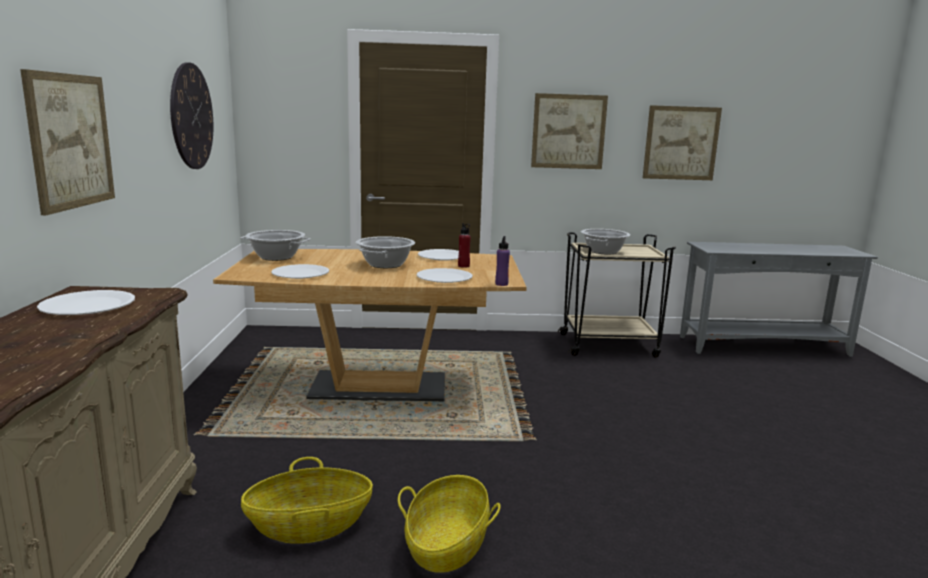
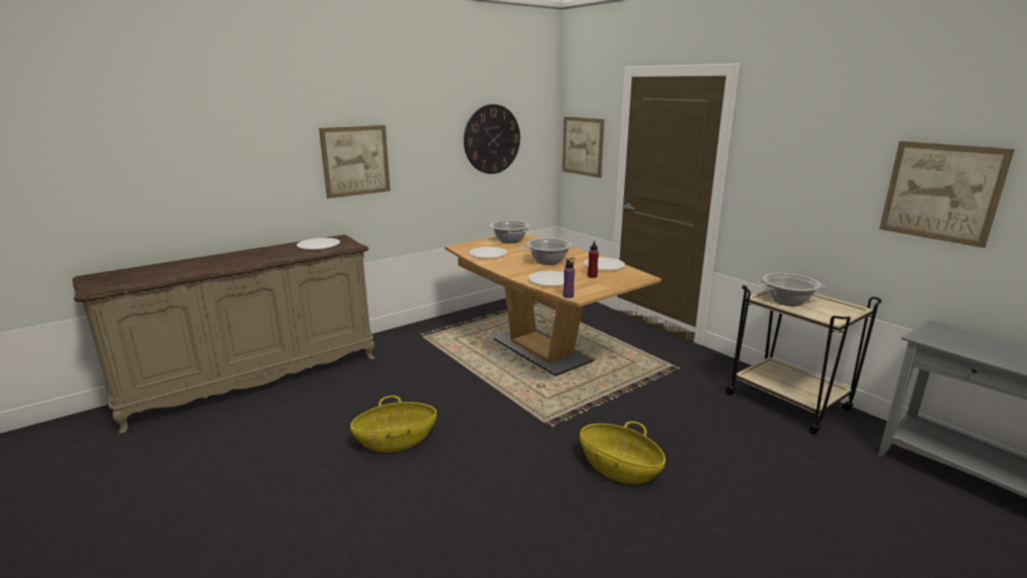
camera: 55 degrees right, 5 degrees up
basket [241,457,373,544] -> basket moved to [580,421,666,484]
picture [531,93,608,169] -> picture moved to [562,117,604,178]

